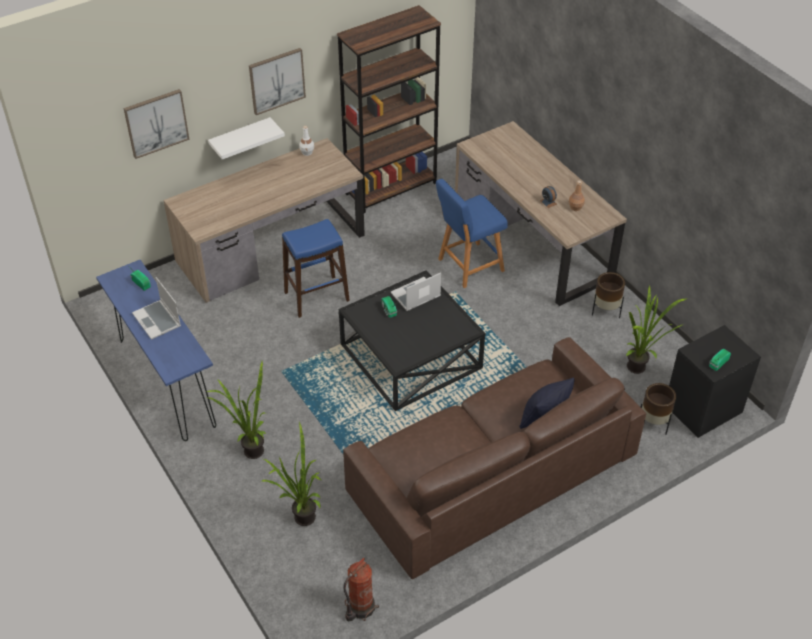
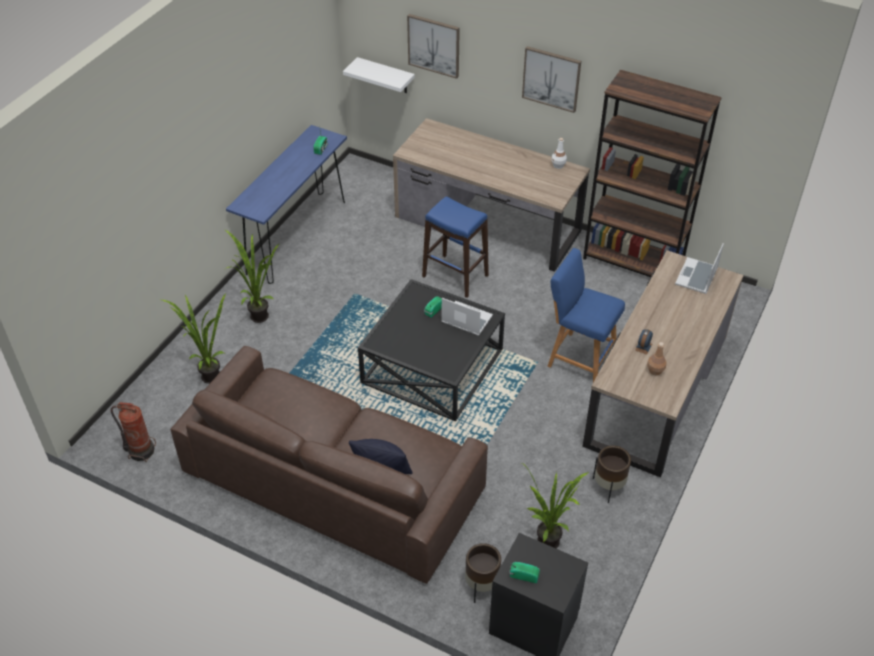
camera: 60 degrees right, 0 degrees up
laptop [132,277,181,340] -> laptop moved to [675,243,724,294]
white shelf [208,117,285,160] -> white shelf moved to [343,57,415,93]

